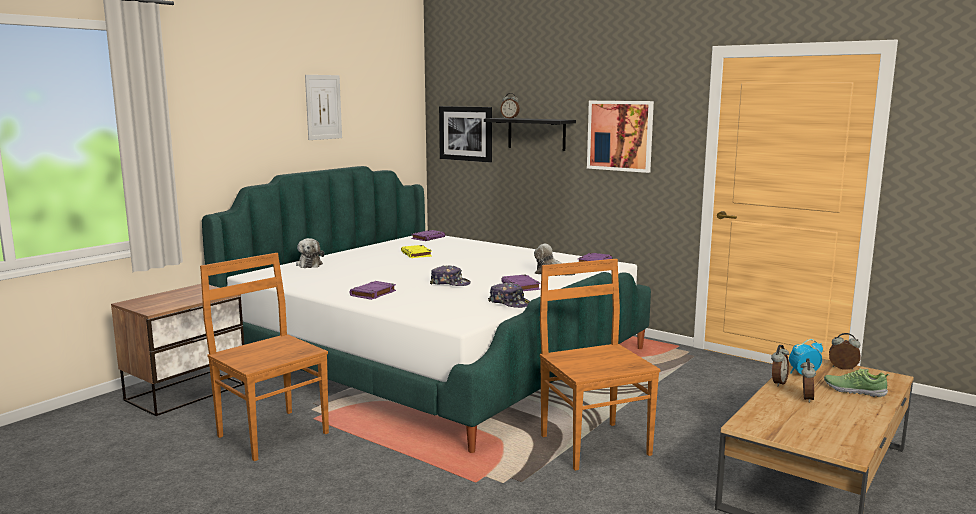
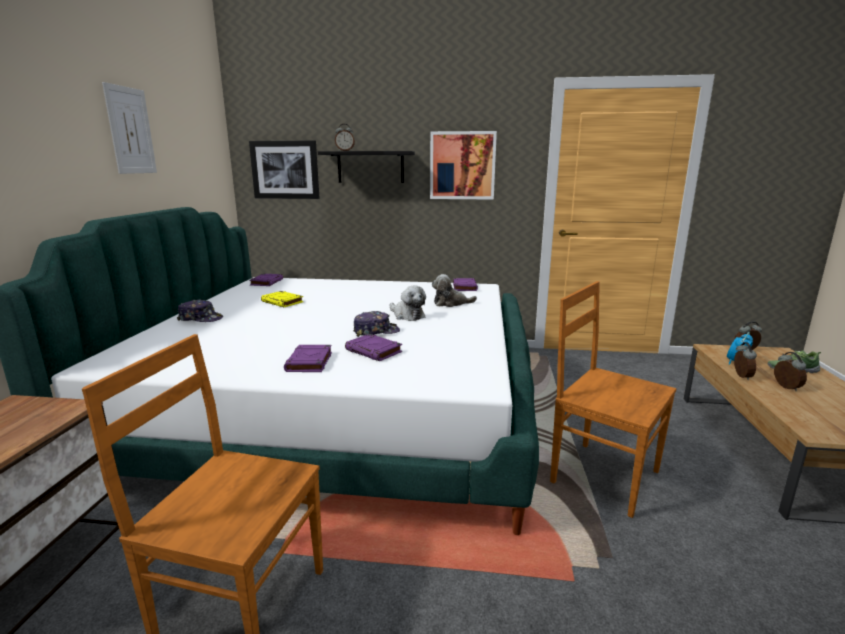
camera: 30 degrees left, 5 degrees up
plush toy [296,238,324,268] -> plush toy moved to [390,286,426,321]
cap [488,282,530,308] -> cap moved to [177,300,223,322]
purple book [501,274,540,291] -> purple book moved to [345,334,402,361]

